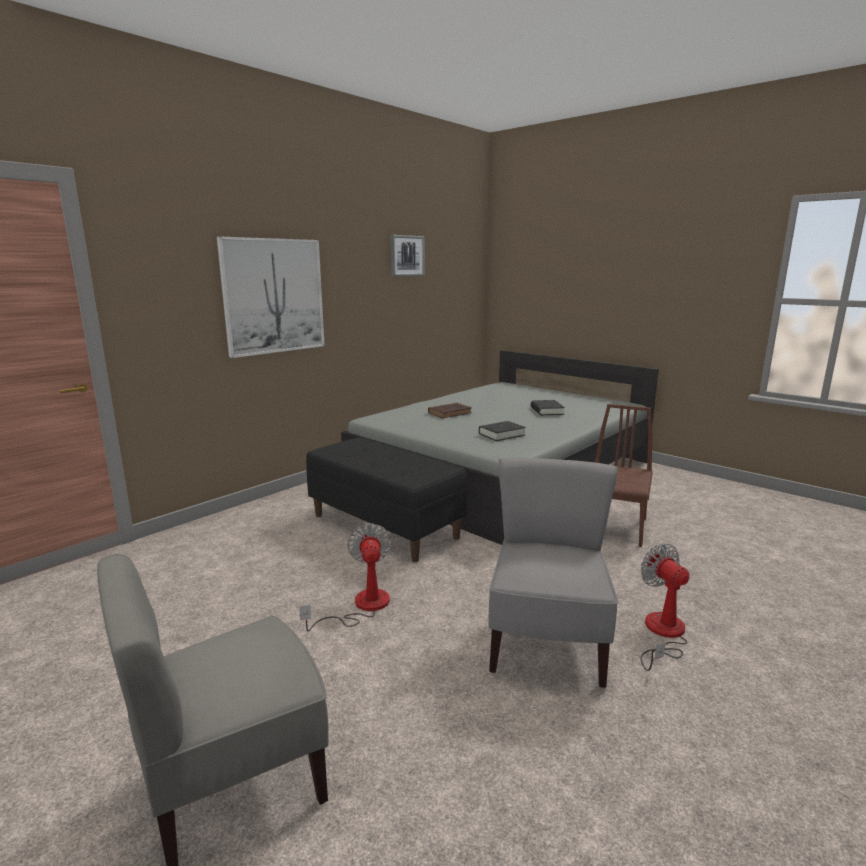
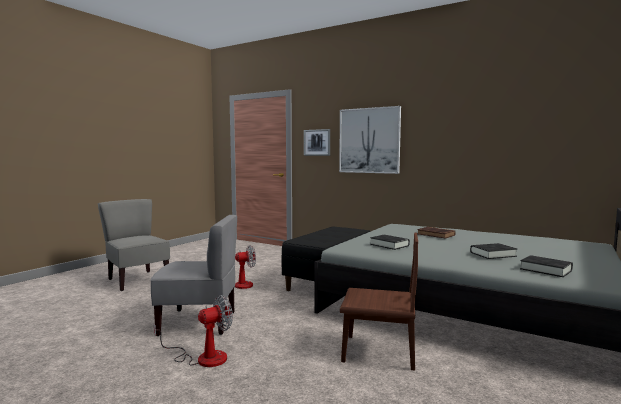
camera: 80 degrees right, 10 degrees down
picture [390,235,425,277] -> picture moved to [304,129,330,156]
none -> black book [520,255,573,277]

